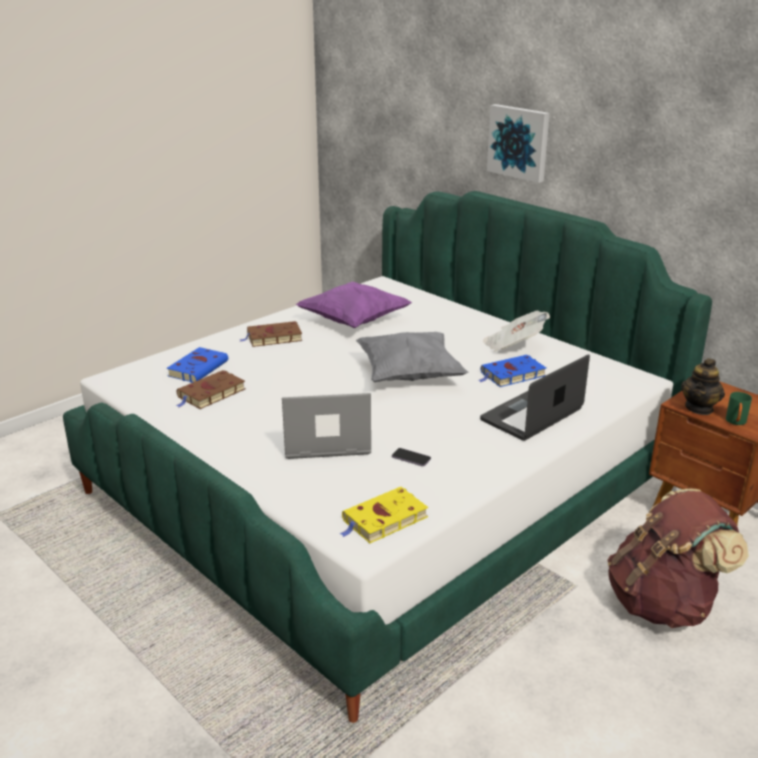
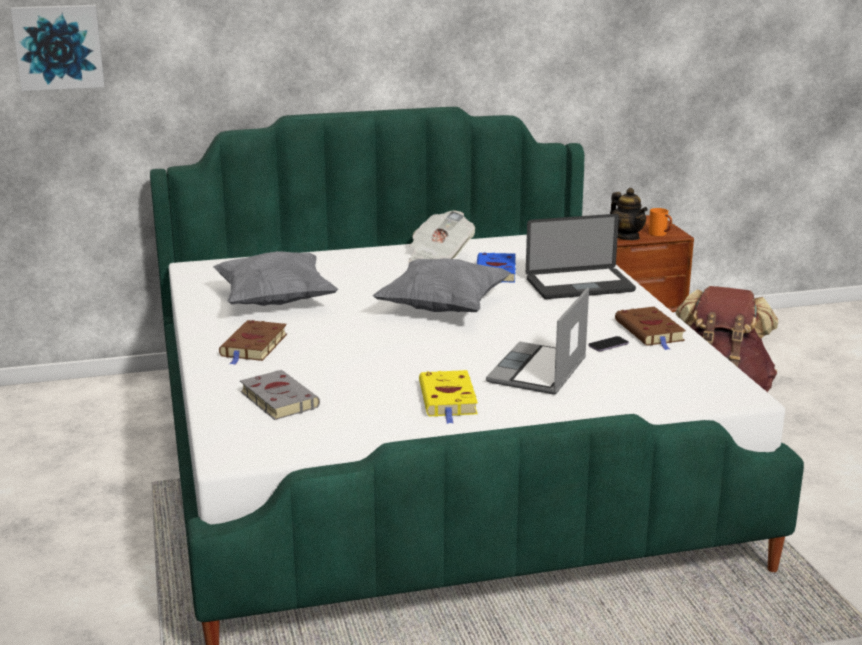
camera: 60 degrees left, 5 degrees down
blue book [166,347,228,383] -> grey book [240,370,320,420]
brown book [176,370,246,409] -> brown book moved to [615,307,686,350]
purple pillow [296,282,412,328] -> grey pillow [213,251,339,306]
yellow book [340,487,428,543] -> yellow book moved to [419,370,478,424]
laptop [480,354,590,441] -> laptop turned 90 degrees counterclockwise [526,214,636,299]
picture [487,104,550,183] -> picture moved to [11,5,105,91]
green mug [726,392,752,425] -> orange mug [649,208,672,236]

